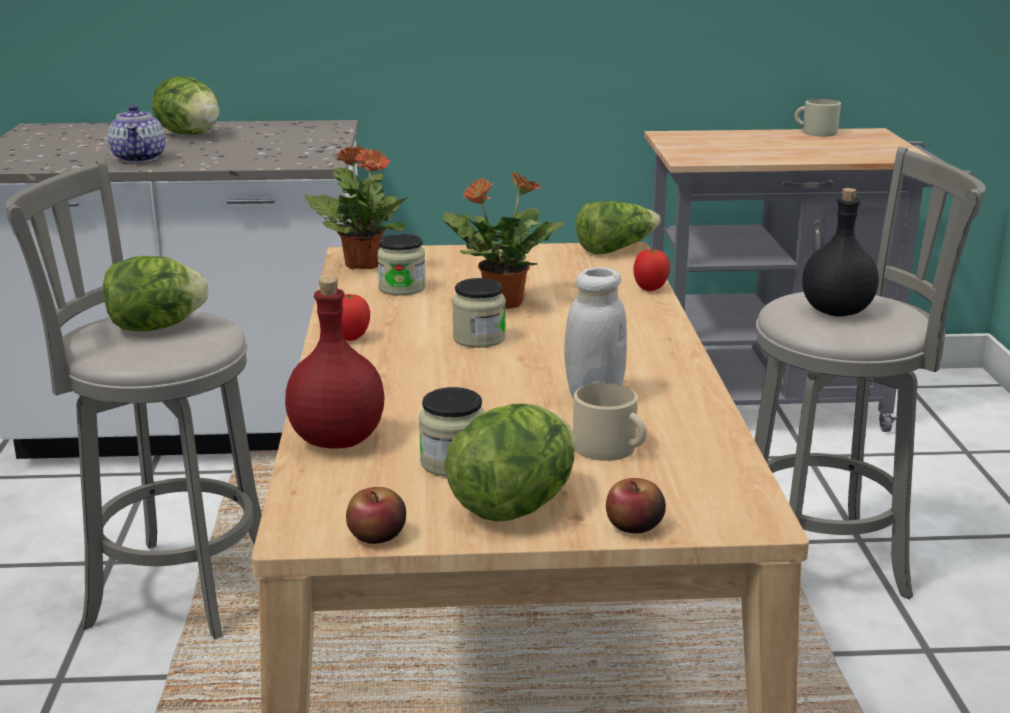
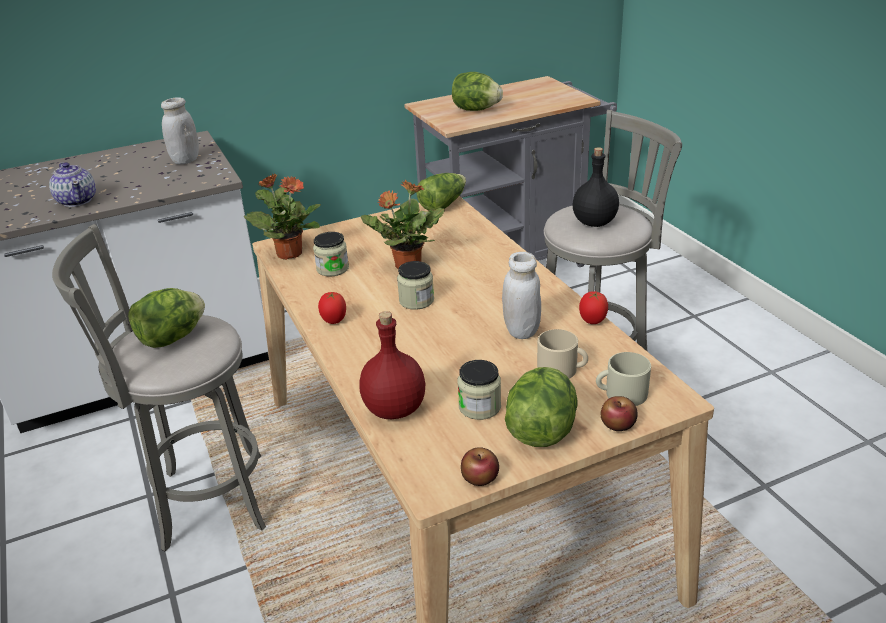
camera: 20 degrees left, 10 degrees up
lettuce [152,76,220,135] -> lettuce moved to [452,72,503,111]
tomato [633,249,670,291] -> tomato moved to [579,291,608,324]
beige mug [794,99,841,137] -> beige mug moved to [596,352,651,406]
none -> white jar [161,97,199,165]

